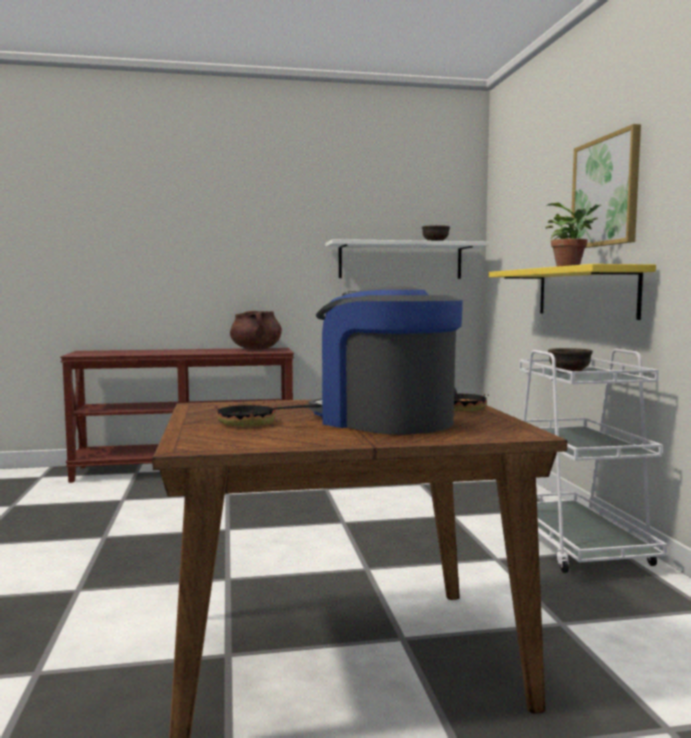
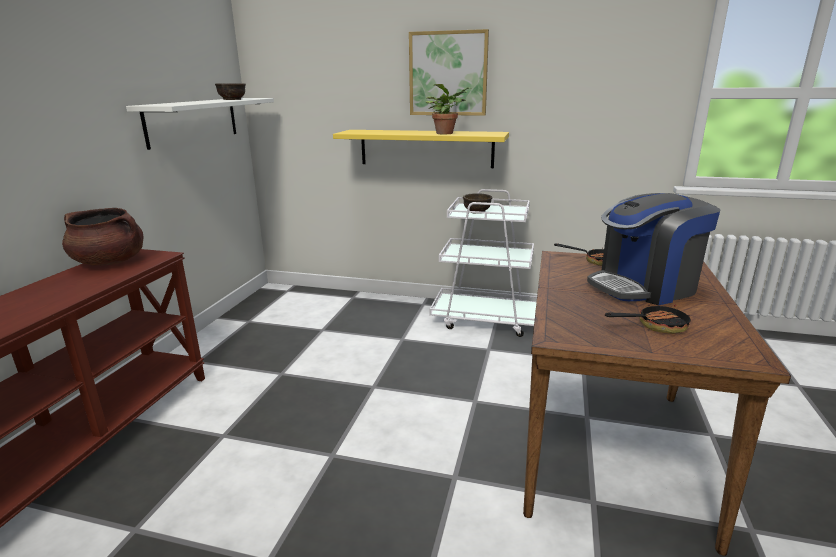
camera: 65 degrees left, 15 degrees up
frying pan [215,400,322,427] -> frying pan turned 150 degrees counterclockwise [605,302,691,334]

